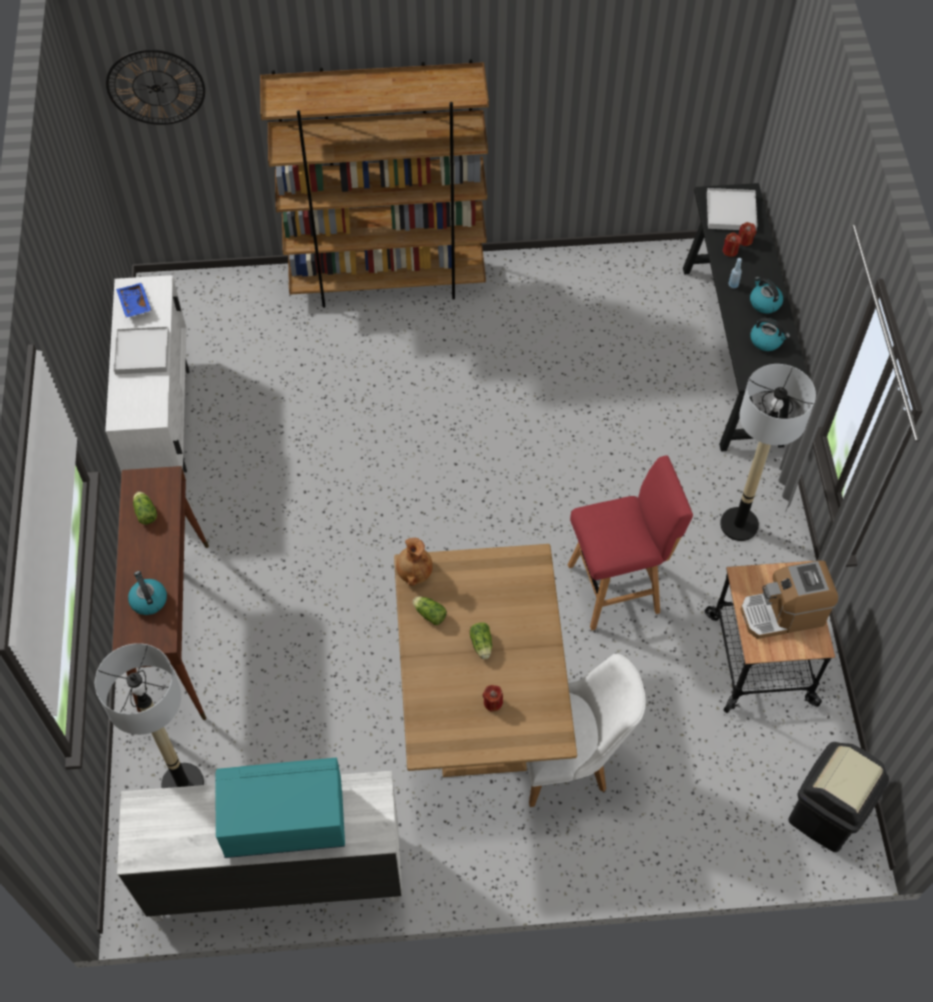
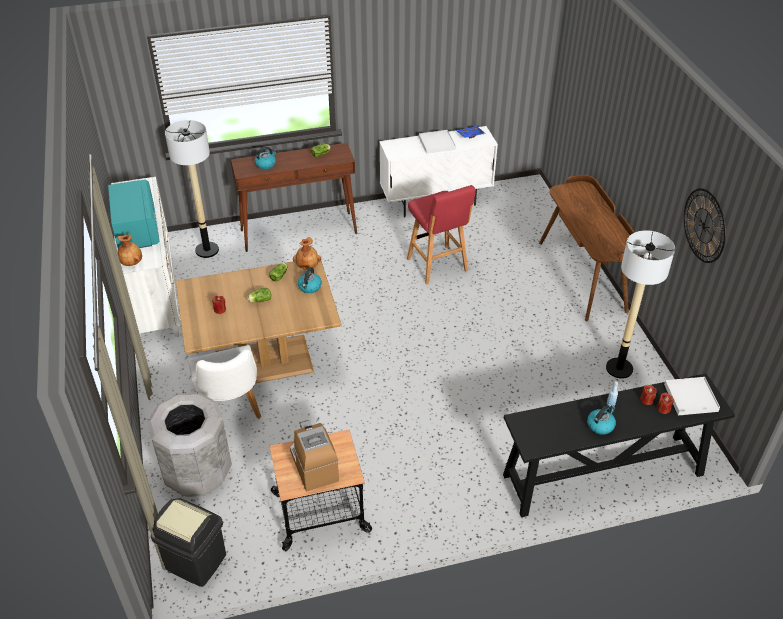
camera: 80 degrees right, 15 degrees down
wall clock [106,49,205,125] -> wall clock moved to [684,188,726,263]
brown bookcase [260,59,489,308] -> brown desk [539,175,640,321]
red stool [568,455,693,630] -> red stool moved to [407,185,476,285]
floor lamp [720,364,816,541] -> floor lamp moved to [606,230,675,379]
kettle [750,318,790,351] -> kettle moved to [298,267,322,293]
none -> brown vase [117,234,142,266]
none -> grey trash can [147,393,232,497]

